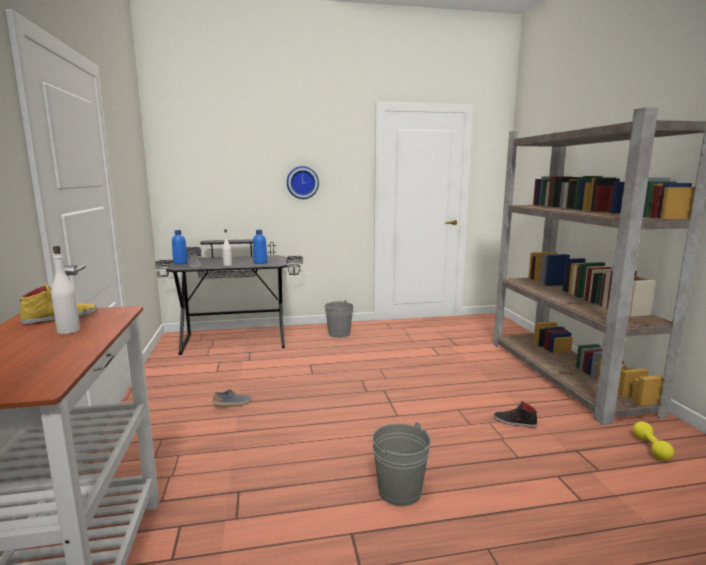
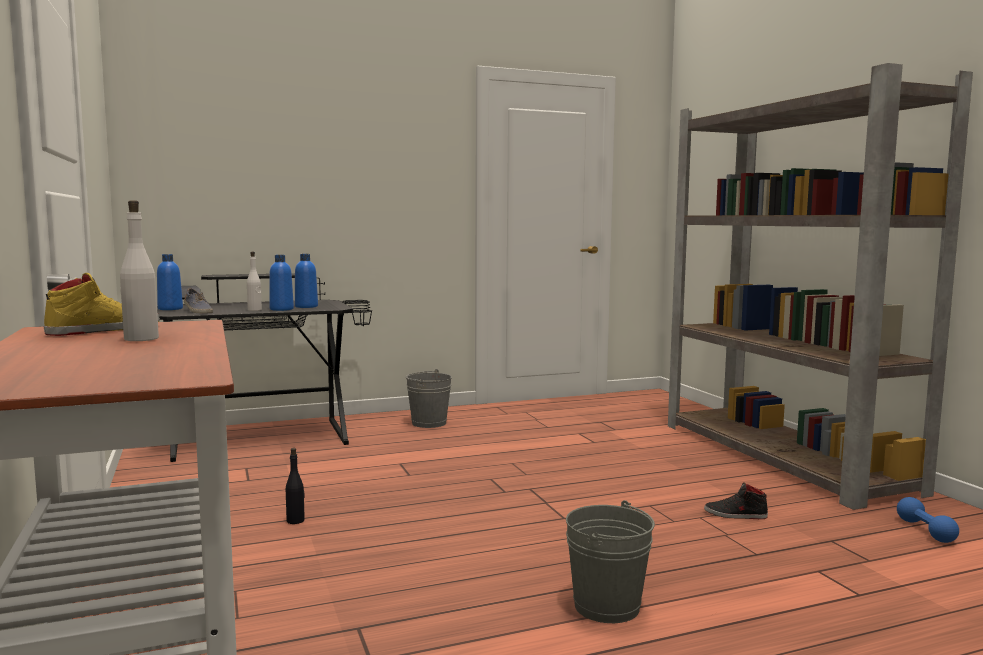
camera: 10 degrees left, 5 degrees down
shoe [213,390,251,406] -> black bottle [286,448,305,524]
wall clock [287,166,319,199] -> none
yellow dumbbell [633,421,674,461] -> blue dumbbell [897,497,959,543]
none -> blue bottle [269,255,294,311]

